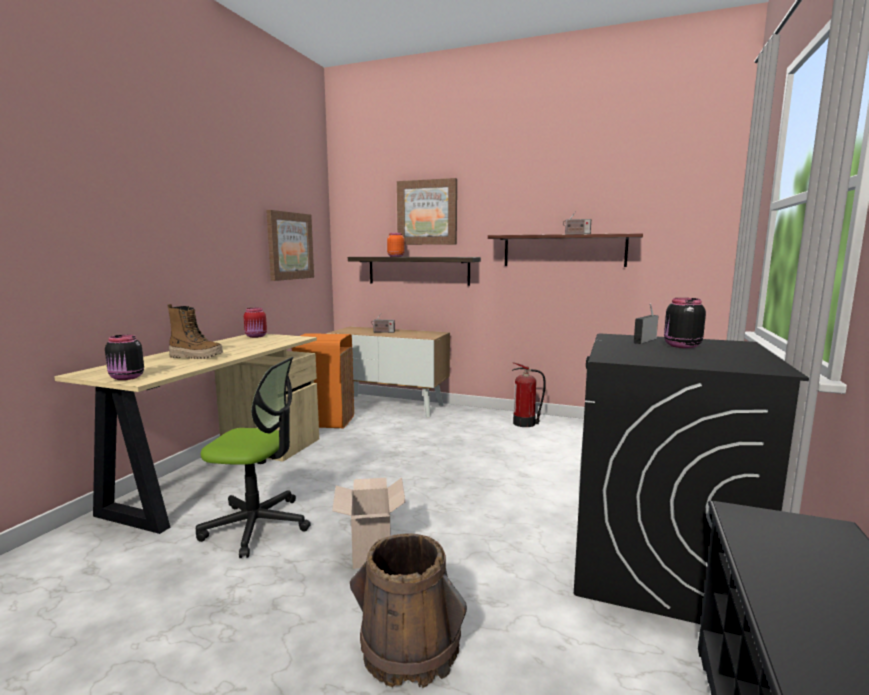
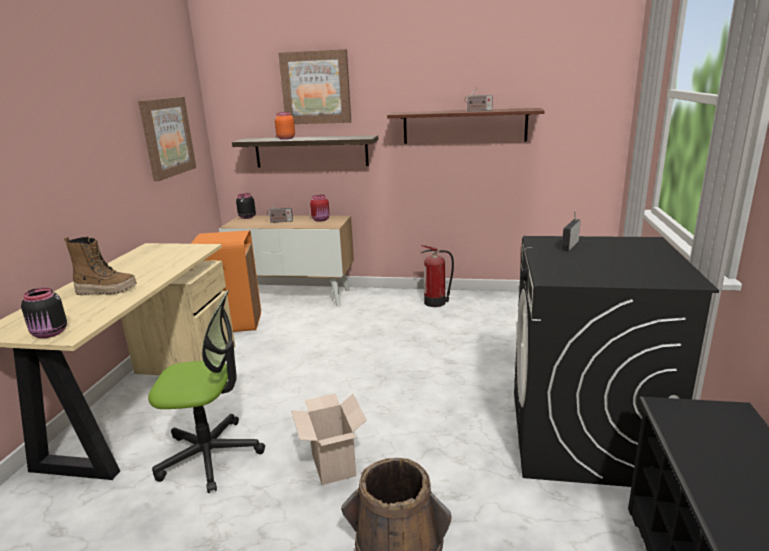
camera: 10 degrees left, 10 degrees up
red jar [244,308,267,338] -> red jar moved to [310,195,330,222]
black jar [664,298,706,348] -> black jar moved to [236,193,256,219]

